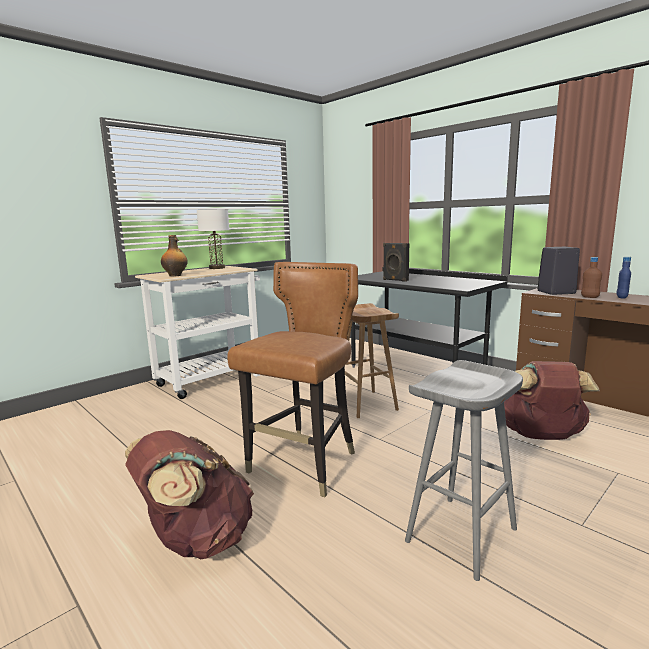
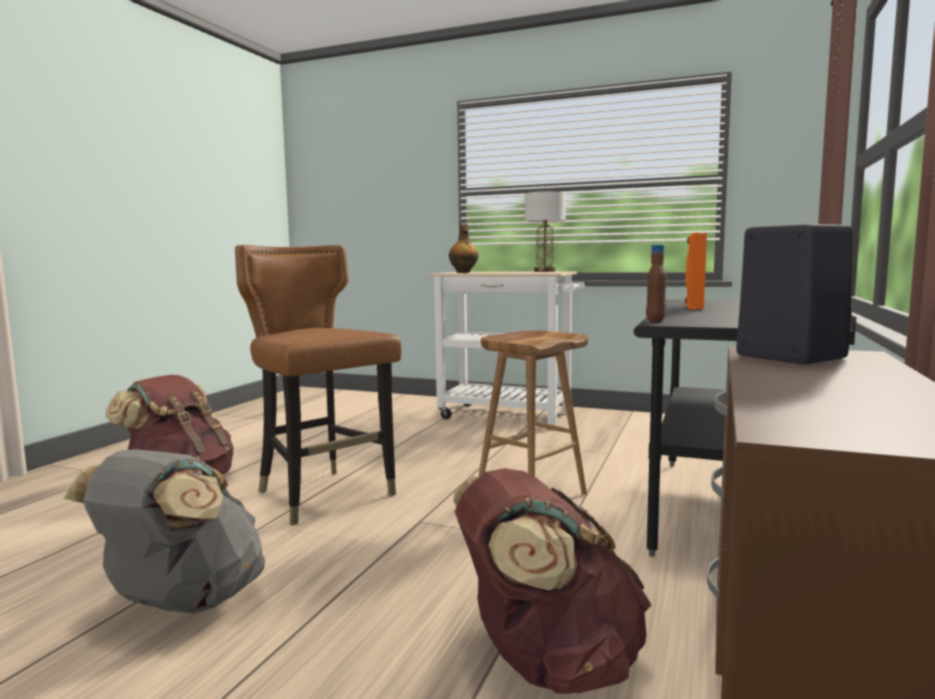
camera: 65 degrees right, 5 degrees down
brown chair [227,262,358,497] -> brown chair turned 135 degrees counterclockwise [235,245,401,526]
black speaker [383,243,409,282] -> orange speaker [685,233,707,310]
grey stool [405,360,523,581] -> grey backpack [63,449,265,613]
brown bottle [581,257,602,298] -> brown bottle moved to [646,245,667,322]
blue bottle [616,257,631,299] -> none

